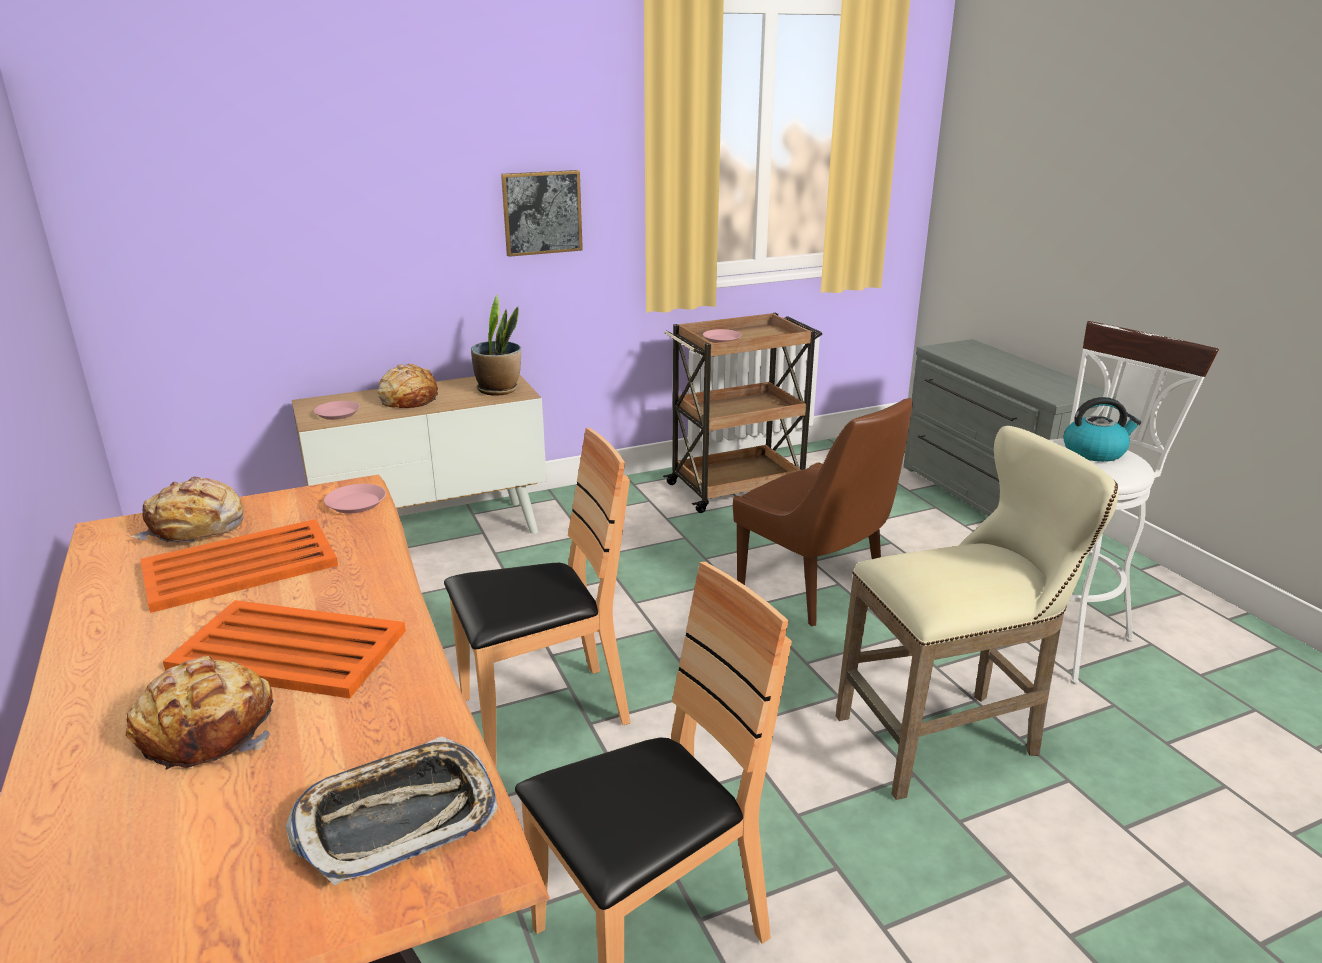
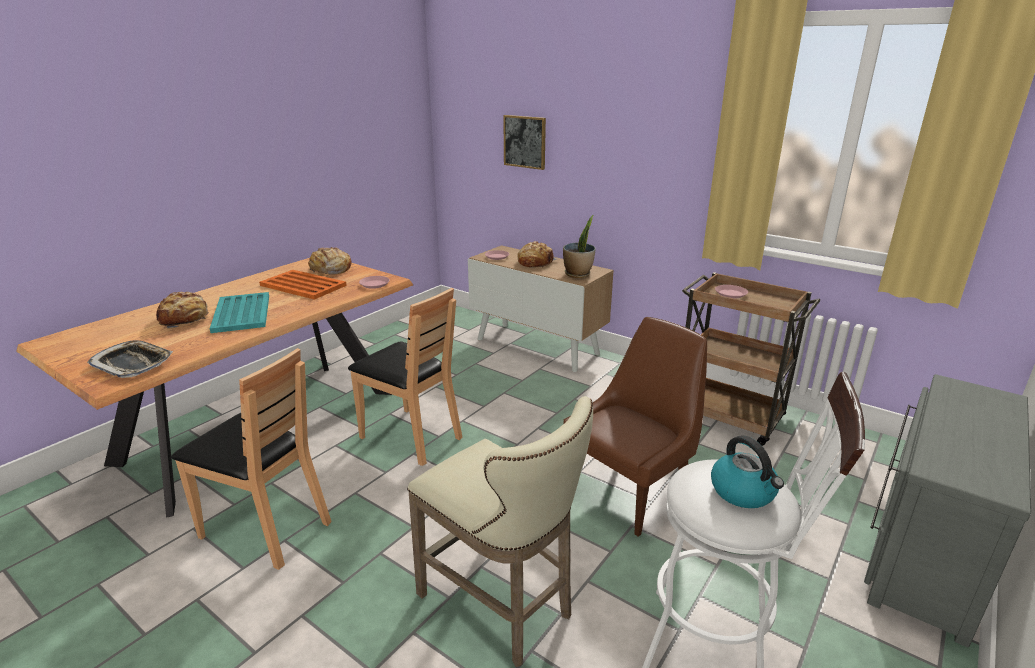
camera: 60 degrees right, 0 degrees up
orange tray [163,600,406,698] -> turquoise tray [210,292,269,333]
picture [501,170,583,257] -> picture moved to [503,115,546,170]
brown chair [733,398,913,626] -> brown chair turned 150 degrees counterclockwise [563,317,707,537]

